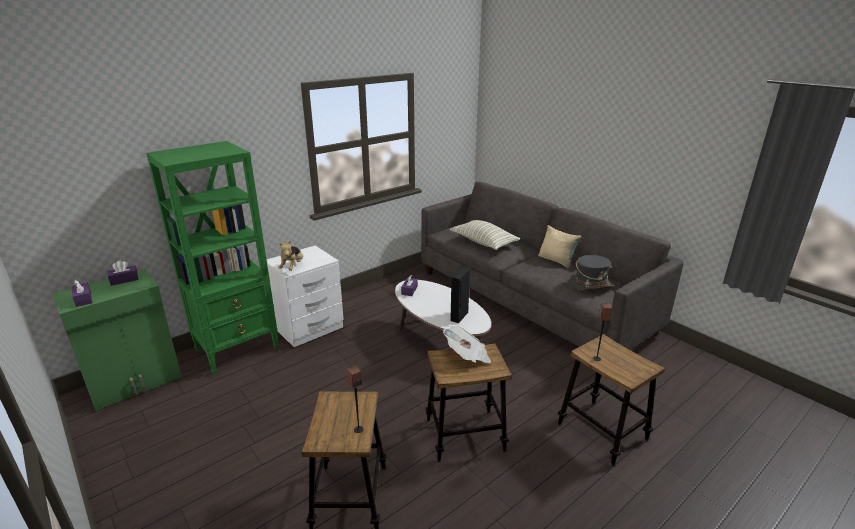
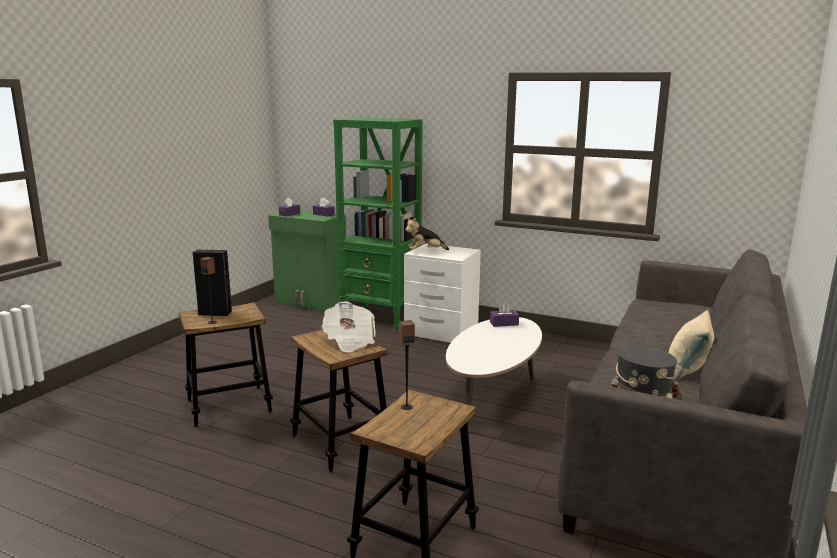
camera: 65 degrees right, 10 degrees down
pillow [450,220,520,250] -> none
black speaker [450,268,470,323] -> black speaker moved to [193,250,232,316]

